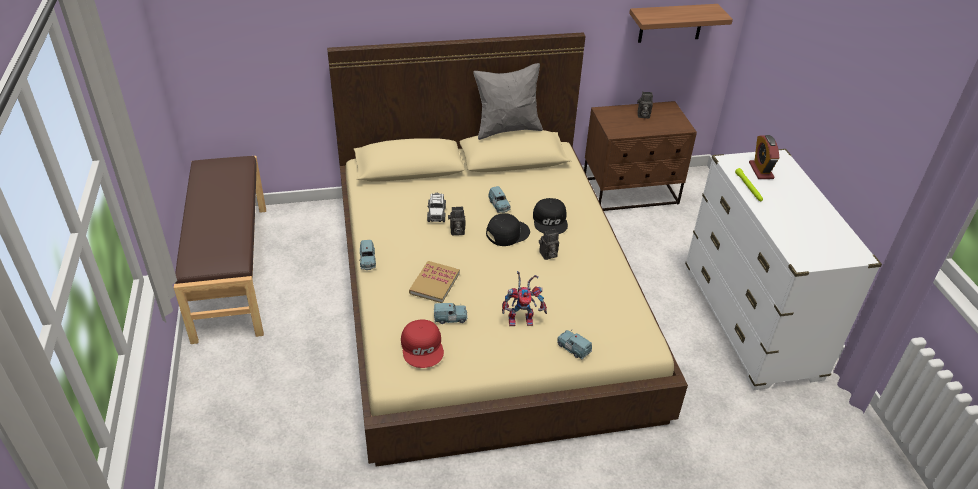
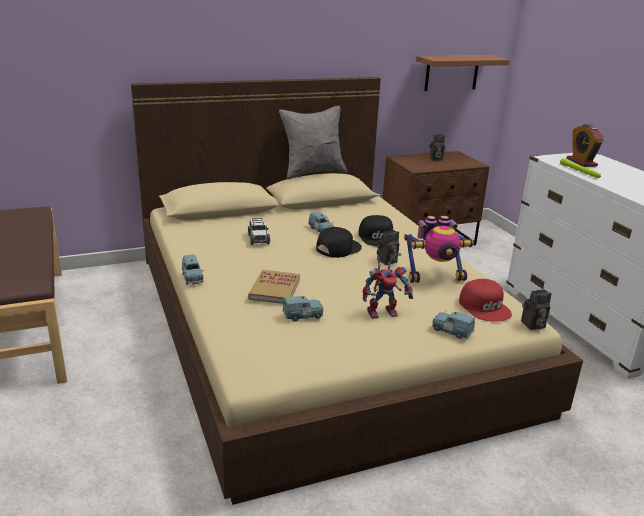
camera: 10 degrees left, 15 degrees down
red cap [401,320,444,368] -> red cap moved to [459,279,512,322]
camera [448,206,465,235] -> camera moved to [521,289,552,330]
none -> toy robot [404,216,474,283]

